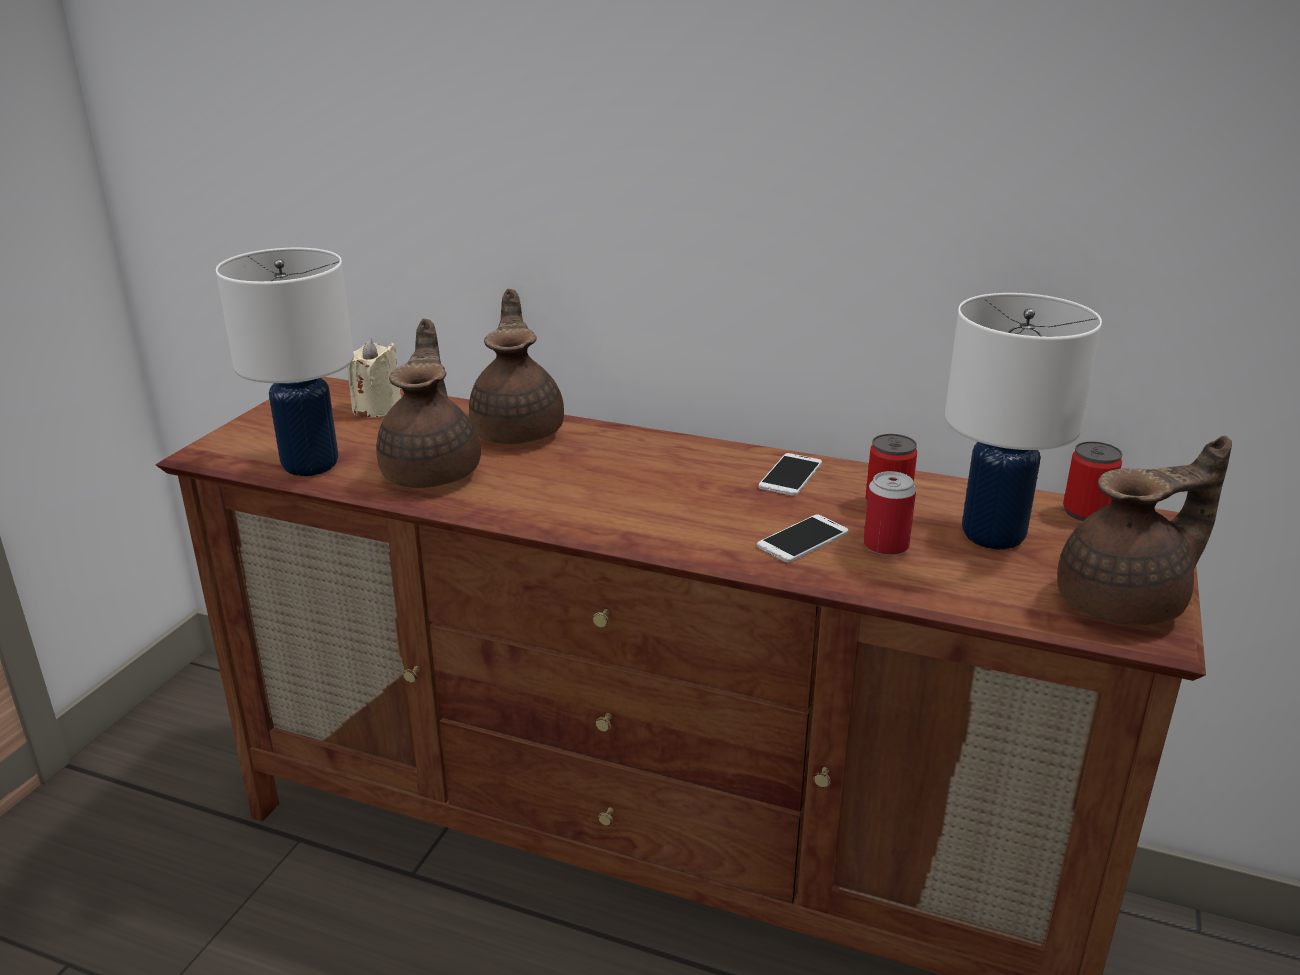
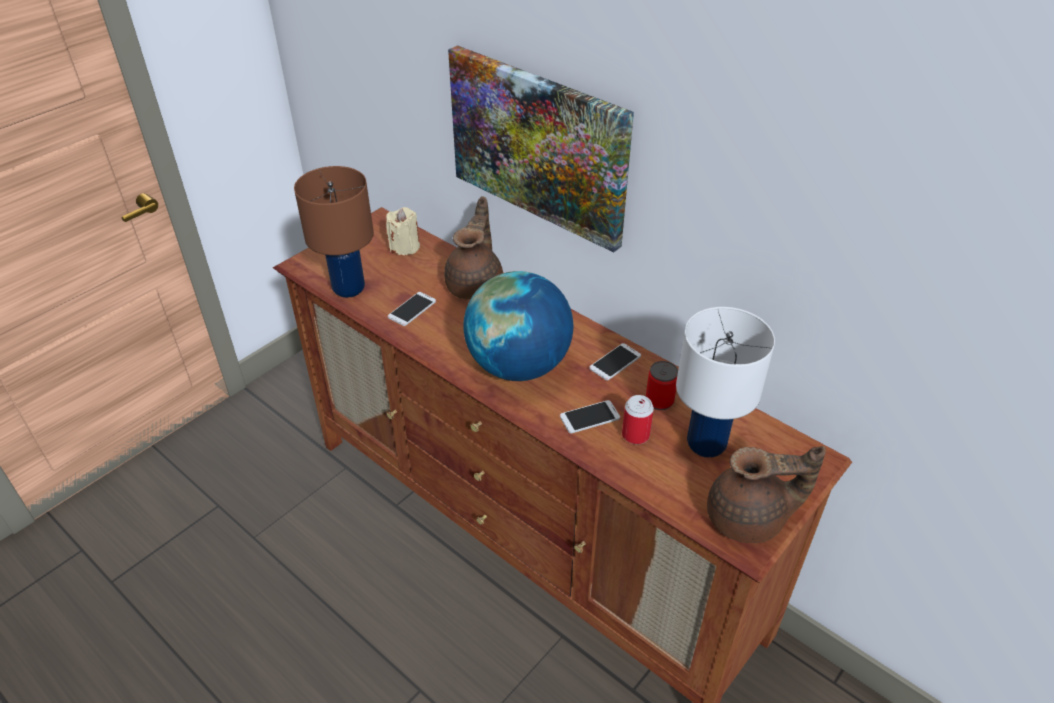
camera: 20 degrees right, 15 degrees up
white table lamp [216,248,354,476] -> brown table lamp [294,166,374,298]
brown teapot [376,319,481,488] -> phone [388,292,436,326]
can [1063,441,1122,521] -> none
none -> picture [448,45,634,252]
none -> globe [463,271,573,381]

